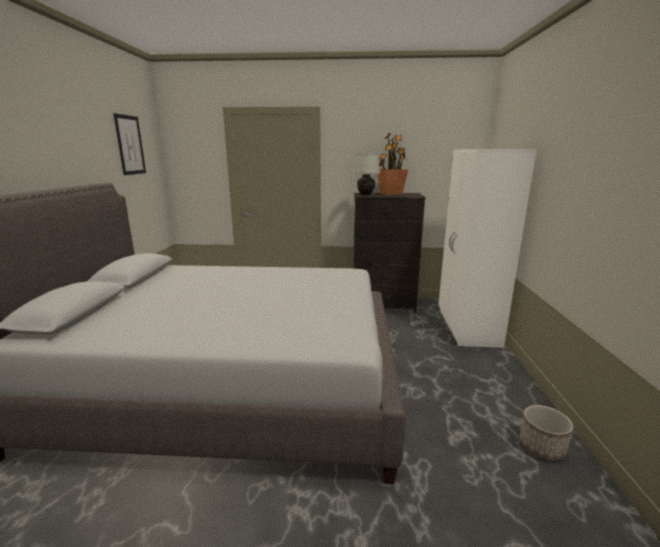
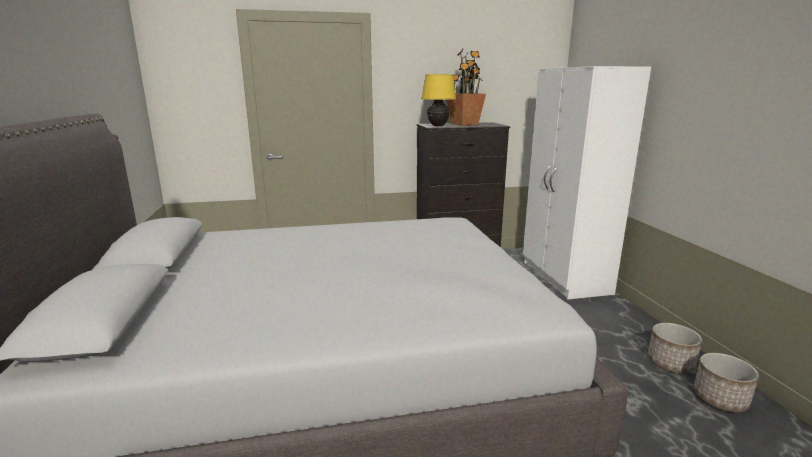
camera: 15 degrees left, 0 degrees up
picture [113,113,146,175] -> none
white table lamp [352,154,380,196] -> yellow table lamp [421,74,456,126]
none -> planter [648,323,702,373]

